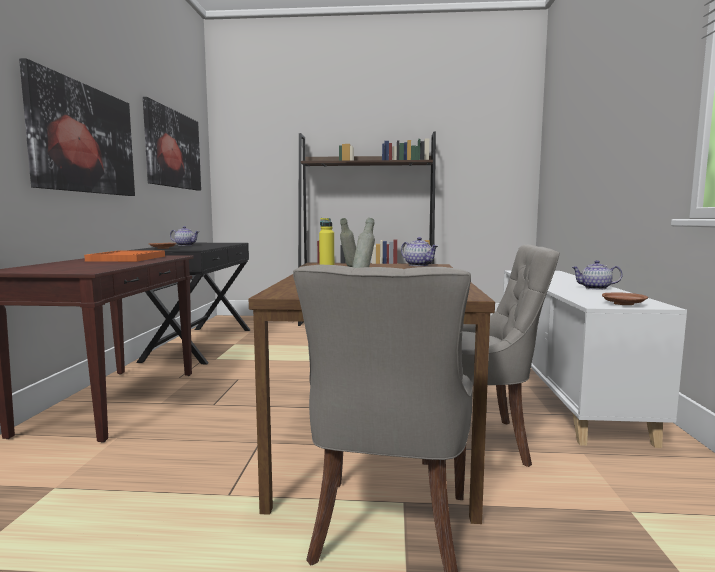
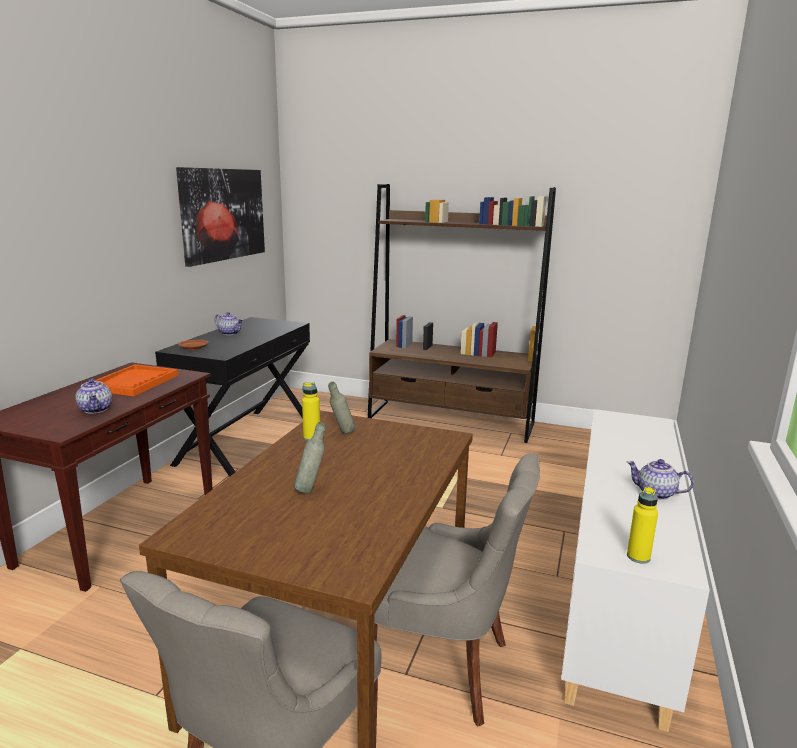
camera: 15 degrees right, 10 degrees up
picture [19,58,135,196] -> none
teapot [401,237,438,266] -> teapot moved to [75,379,112,414]
brown plate [602,293,648,305] -> yellow bottle [627,487,658,564]

